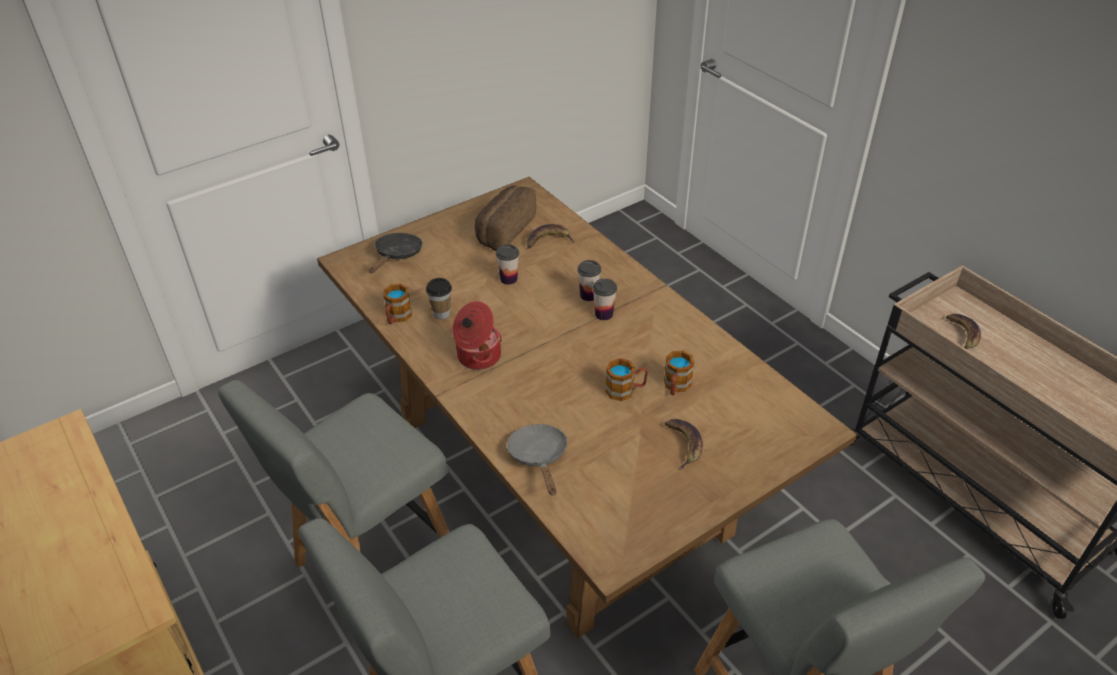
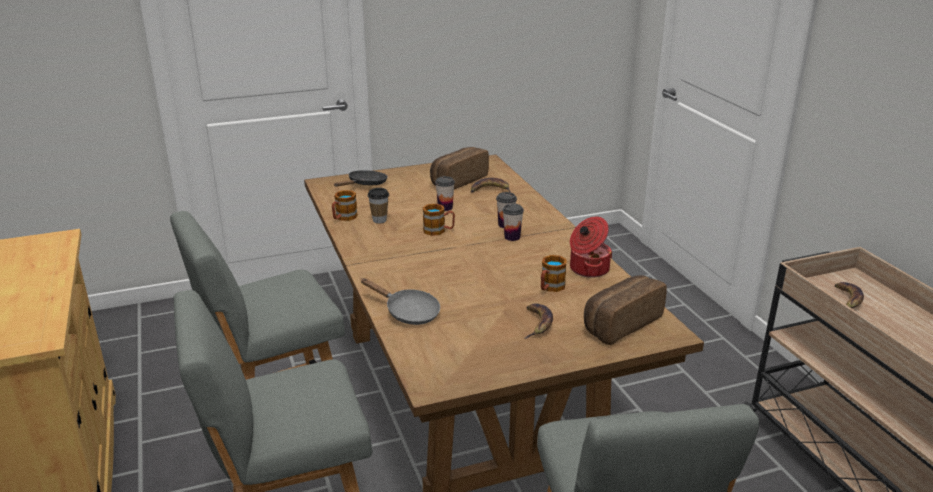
camera: 15 degrees right, 15 degrees down
cooking pot [452,301,502,370] -> cooking pot moved to [570,217,613,277]
grey frying pan [506,424,568,495] -> grey frying pan turned 120 degrees clockwise [361,278,440,325]
mug [605,358,648,401] -> mug moved to [423,204,455,236]
none -> bread [584,275,667,345]

